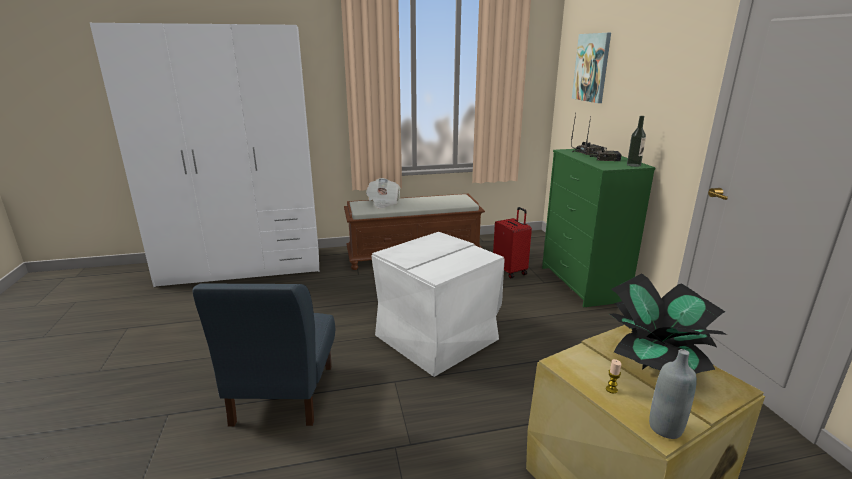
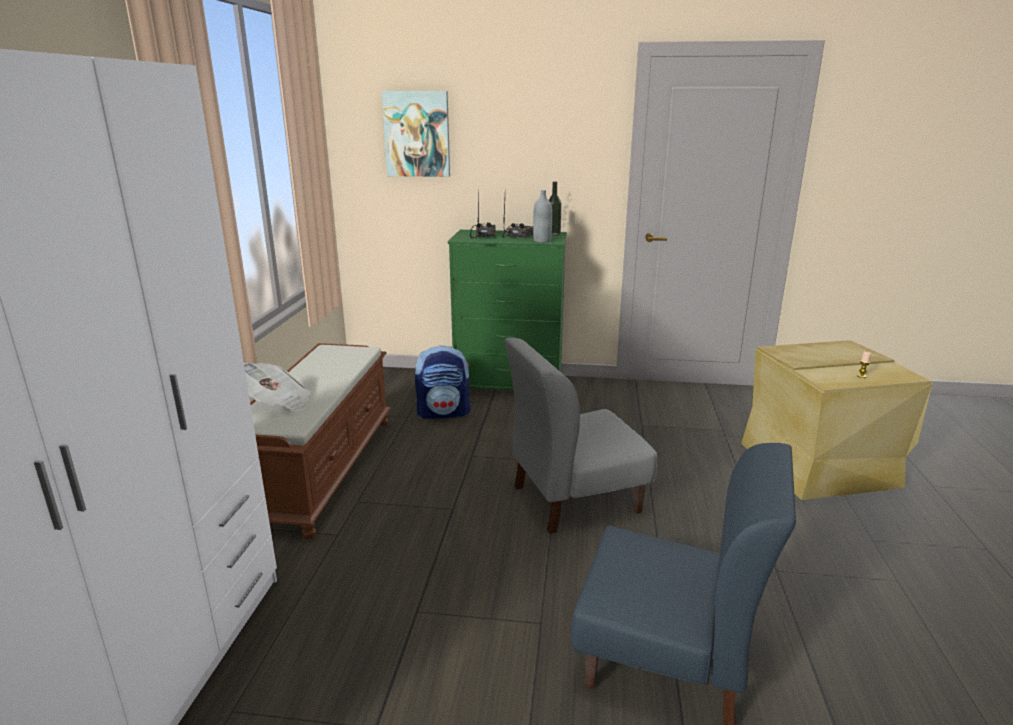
camera: 70 degrees left, 0 degrees up
white storage box [371,232,505,377] -> grey chair [504,337,657,534]
red suitcase [493,207,532,278] -> backpack [415,345,470,419]
potted plant [610,273,727,374] -> none
grey bottle [649,349,697,439] -> grey bottle moved to [533,190,552,243]

